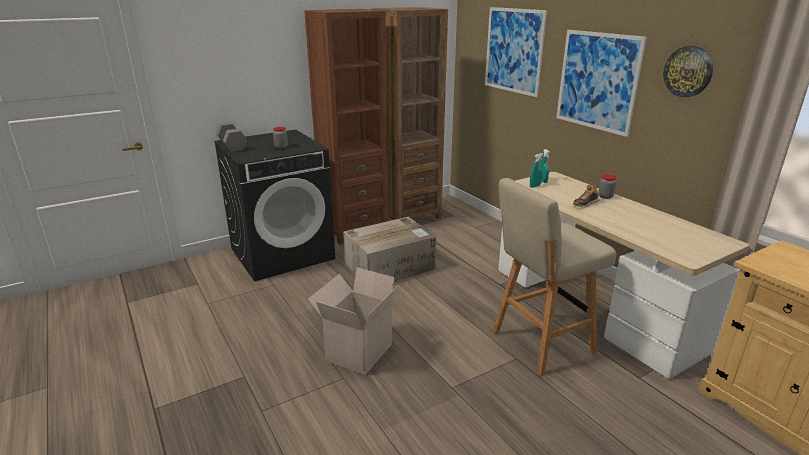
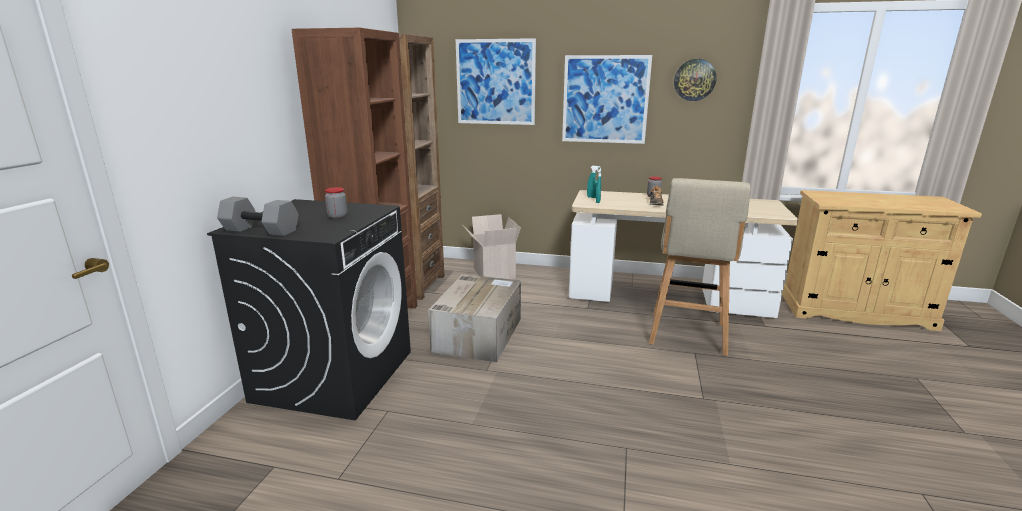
camera: 45 degrees left, 5 degrees down
cardboard box [308,267,398,375] -> cardboard box moved to [462,214,521,279]

